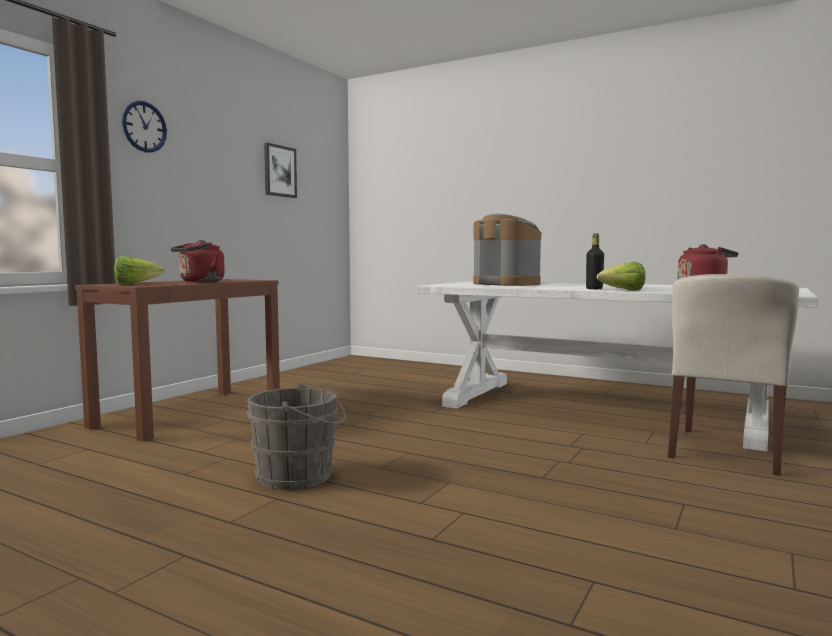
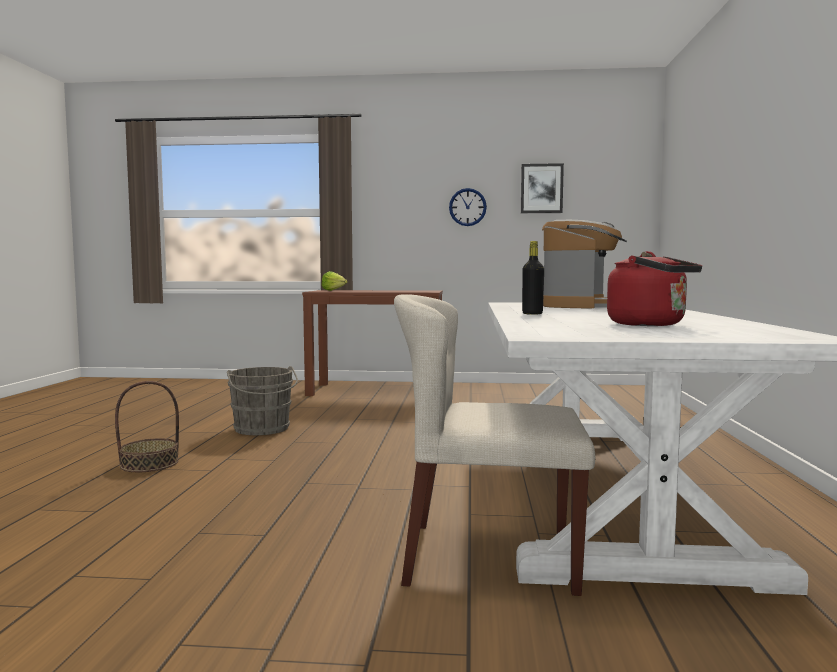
camera: 65 degrees right, 0 degrees up
wall clock [122,101,167,152] -> wall clock moved to [449,188,487,226]
red kettle [171,240,225,282] -> none
lettuce [597,262,646,291] -> none
none -> basket [115,381,179,472]

